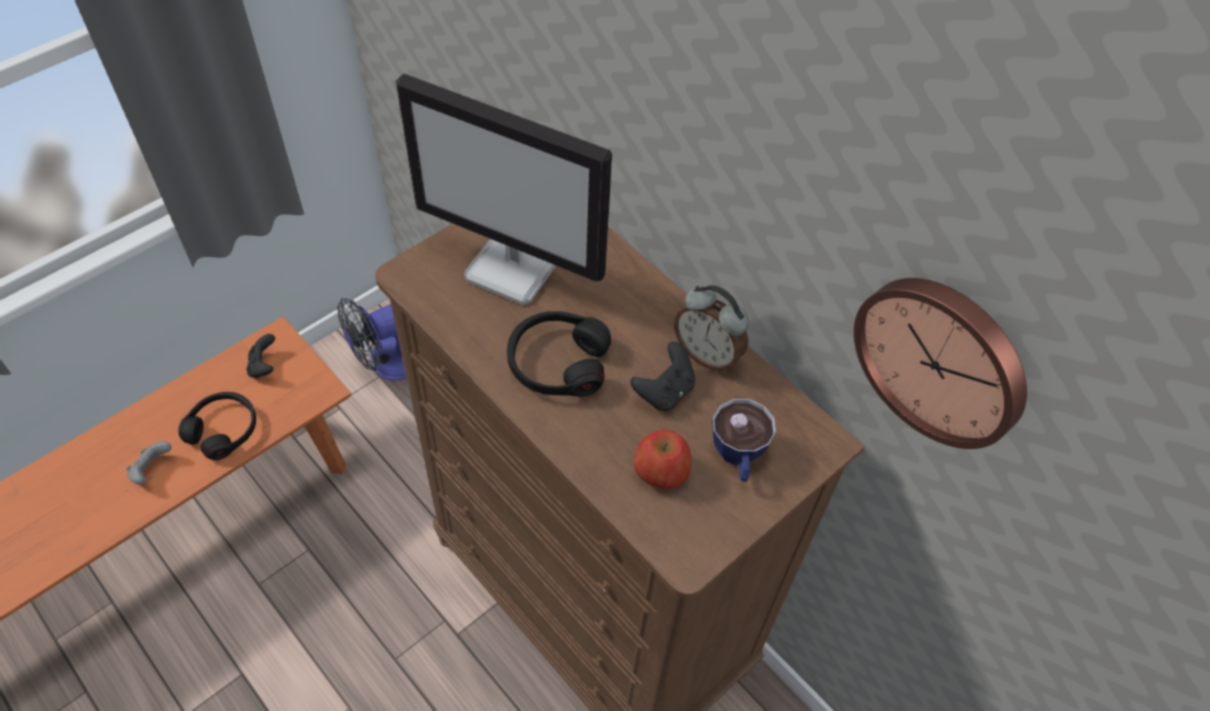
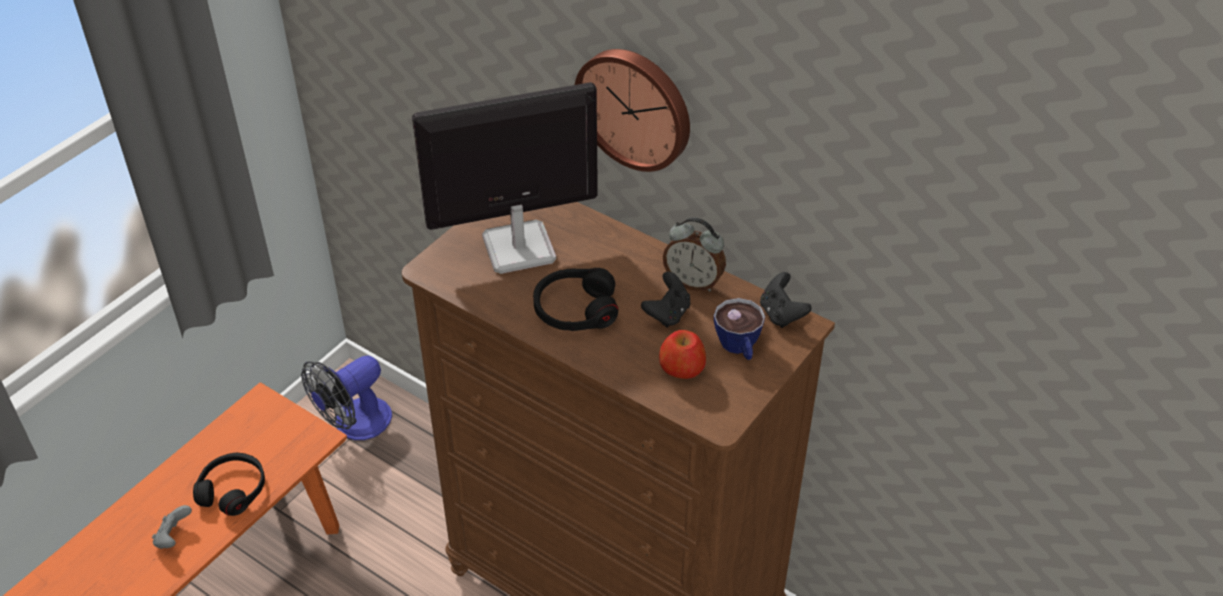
camera: 10 degrees left, 10 degrees down
black game controller [246,334,275,378] -> black game controller moved to [760,272,812,328]
monitor [396,74,612,305] -> monitor turned 150 degrees clockwise [412,82,598,274]
wall clock [854,278,1027,449] -> wall clock moved to [575,49,690,172]

